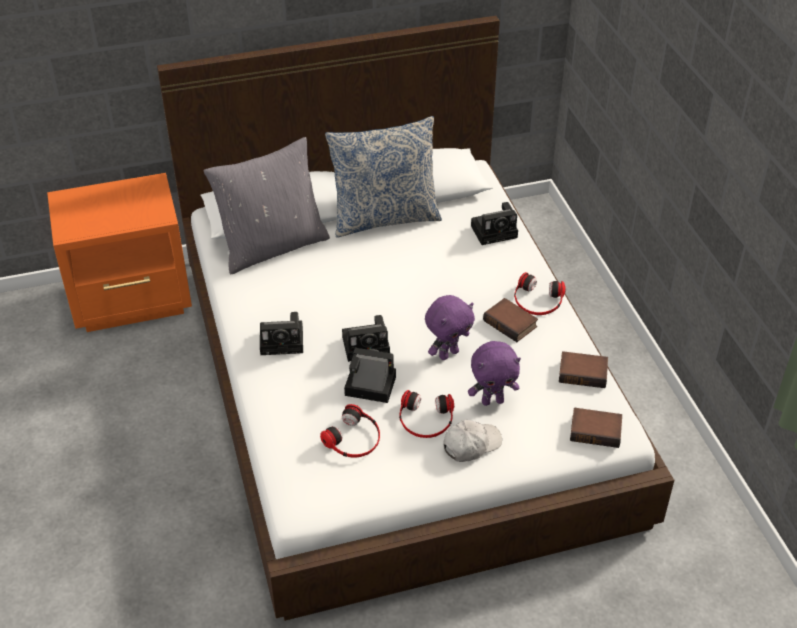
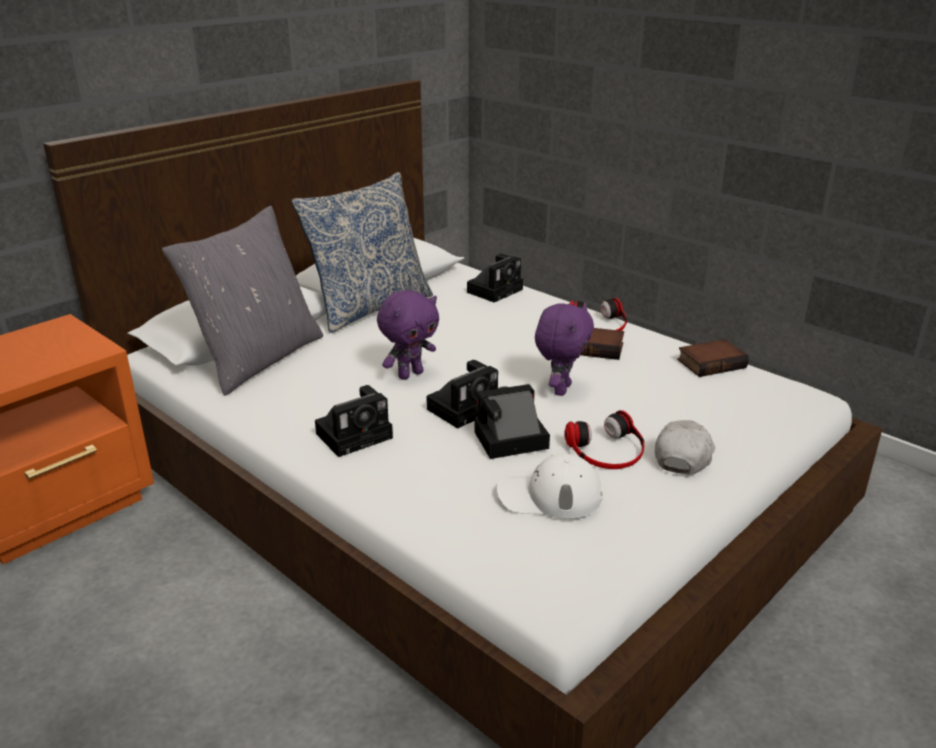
camera: 30 degrees left, 15 degrees down
headphones [320,404,380,457] -> white cap [497,453,603,519]
purple plush toy [468,341,521,406] -> purple plush toy moved to [377,290,439,380]
book [570,408,622,448] -> none

